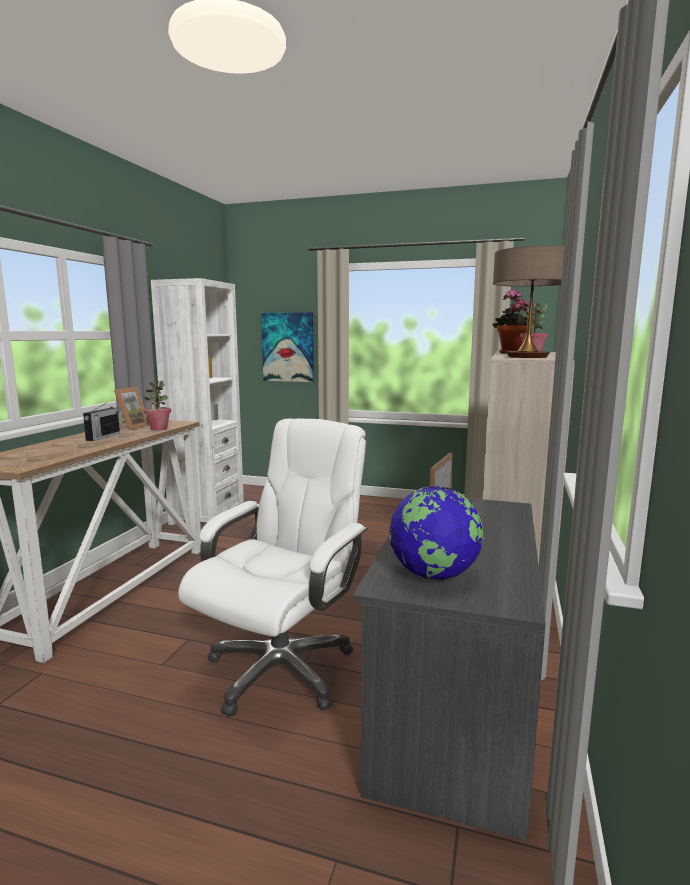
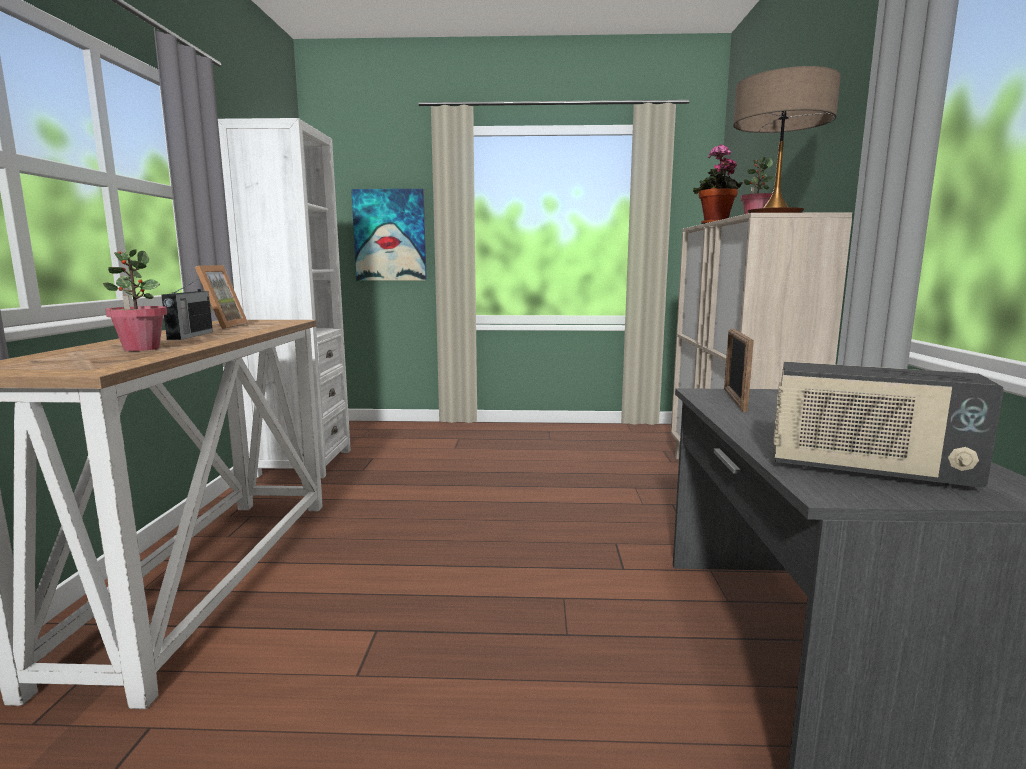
camera: 15 degrees left, 0 degrees up
potted plant [144,381,171,431] -> potted plant moved to [103,249,167,351]
white office chair [178,419,368,716] -> none
globe [389,486,484,580] -> radio [774,362,1004,488]

